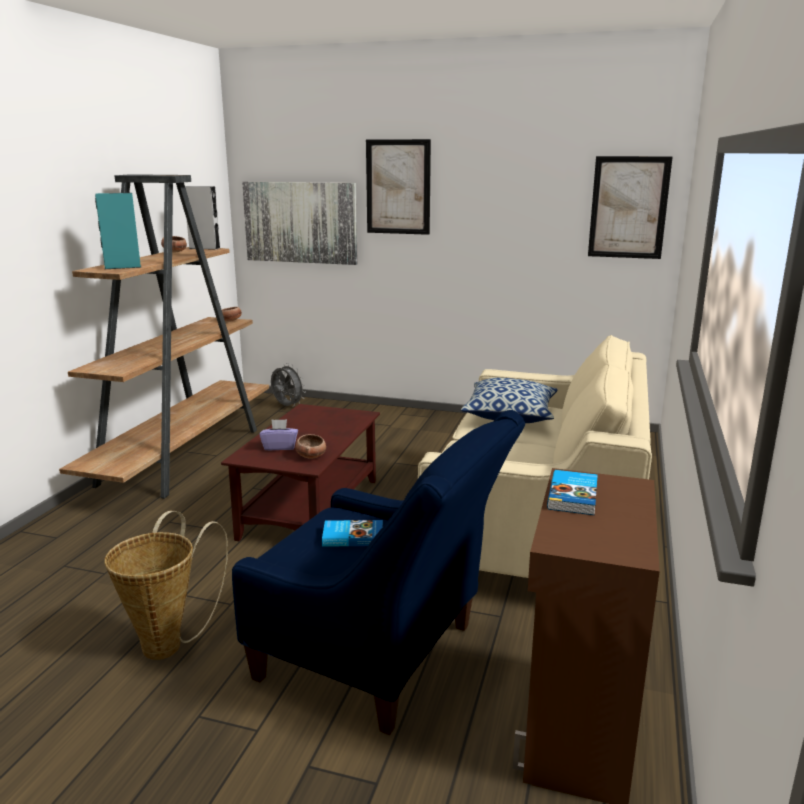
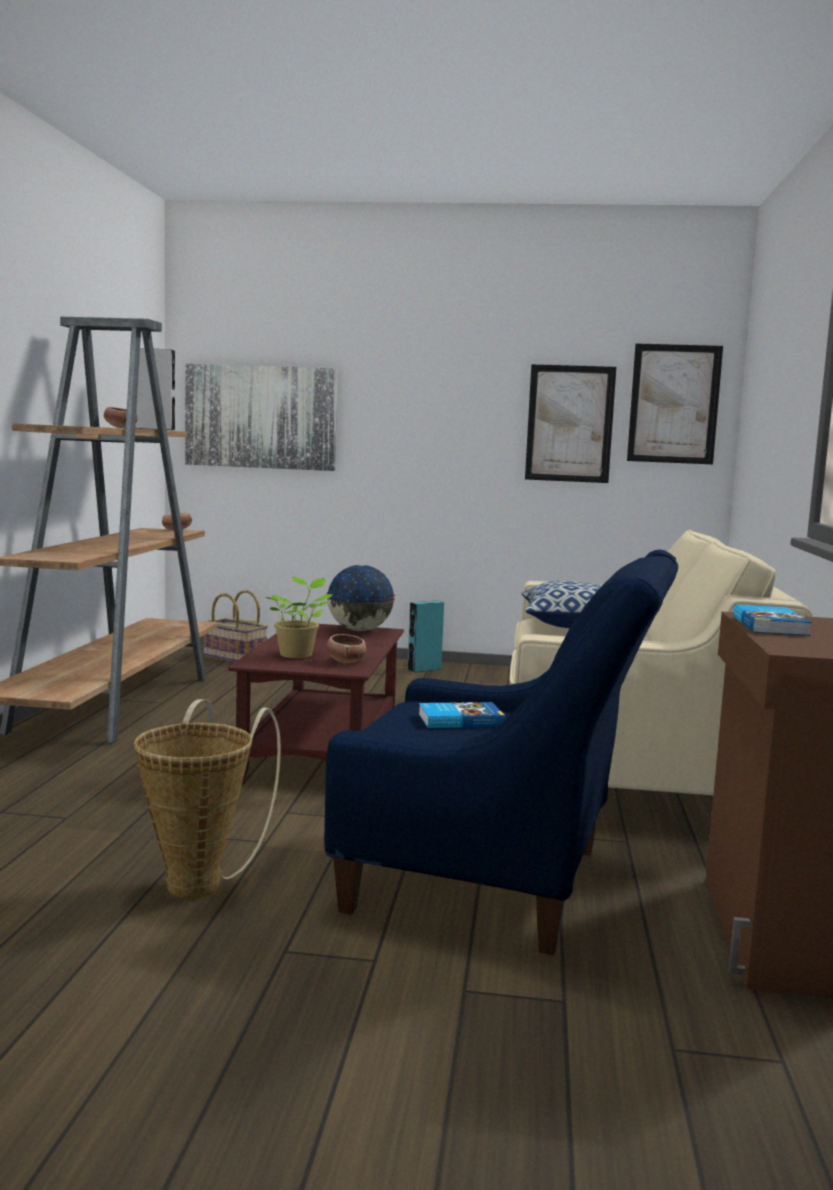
camera: 10 degrees left, 10 degrees down
turquoise speaker [95,193,142,269] -> turquoise speaker moved to [408,601,444,673]
purple tissue box [259,419,298,450] -> potted plant [266,577,333,658]
grey fan [271,363,306,406] -> basket [204,590,268,662]
picture [366,139,431,235] -> picture moved to [525,364,616,483]
none -> globe [326,565,395,631]

